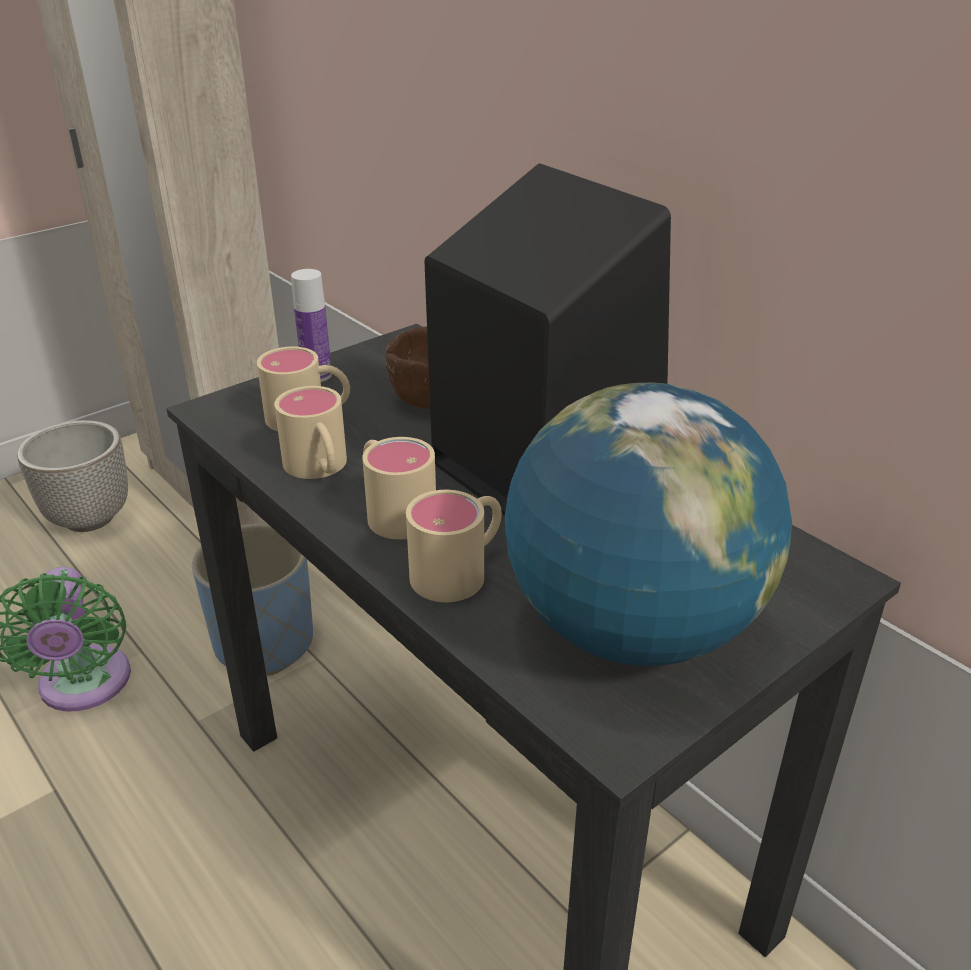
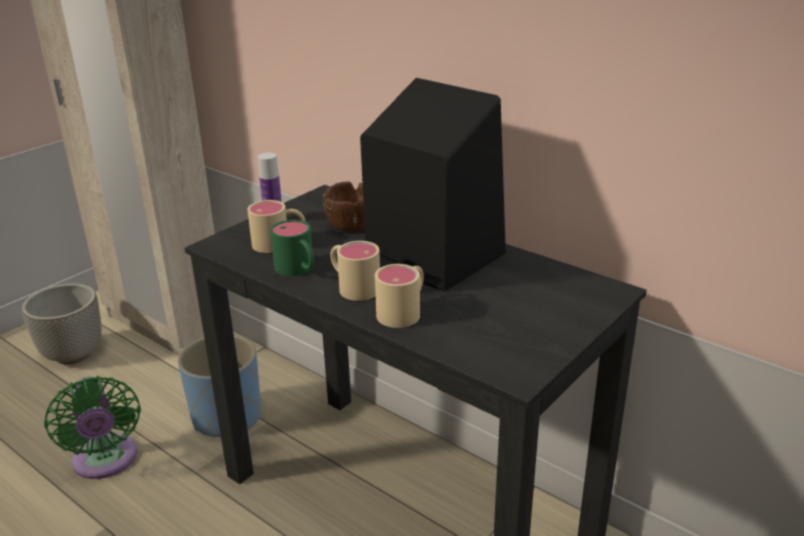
camera: 10 degrees left, 5 degrees down
beige mug [274,386,347,479] -> green mug [270,220,314,276]
globe [505,383,792,666] -> none

